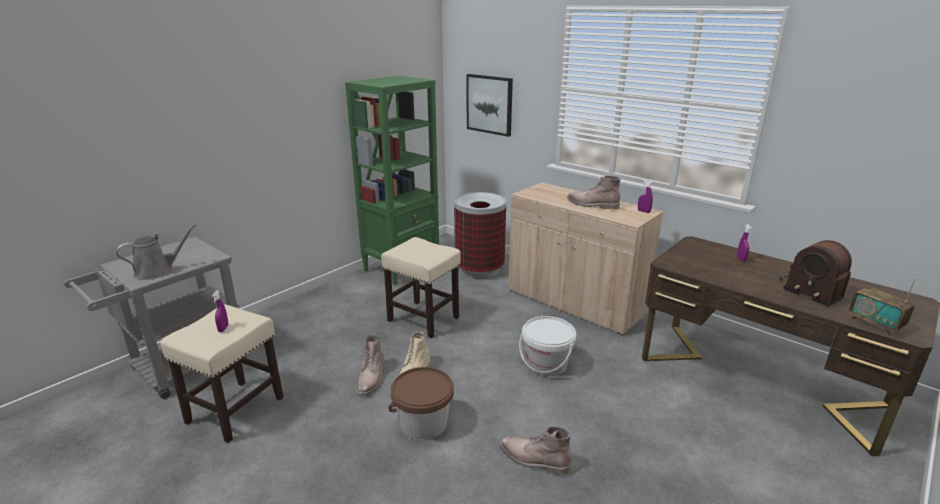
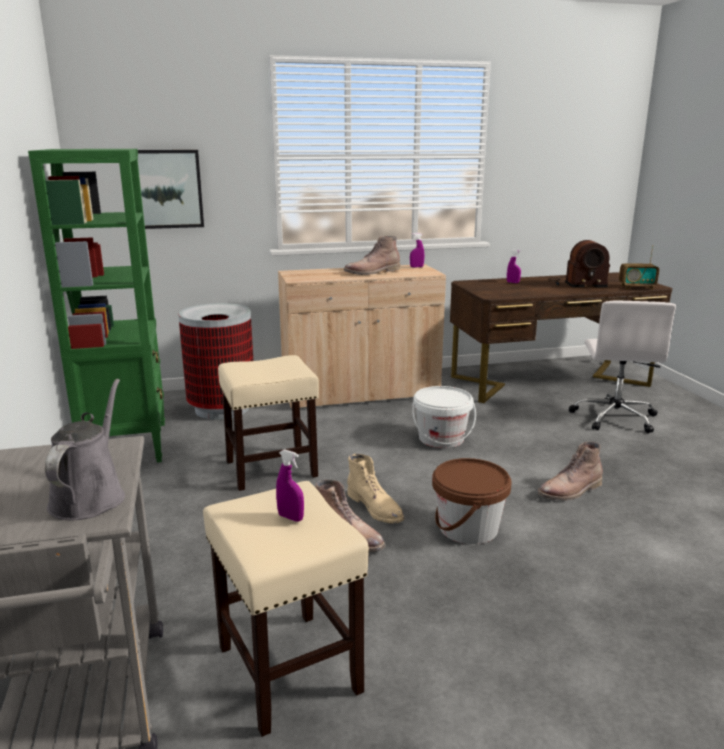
camera: 55 degrees left, 5 degrees down
none -> white office chair [569,301,676,433]

